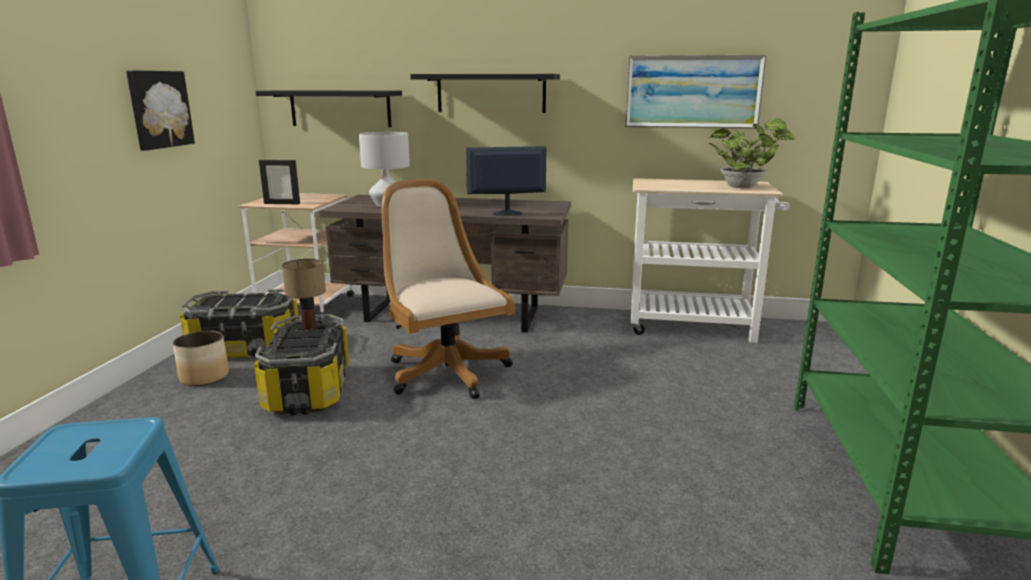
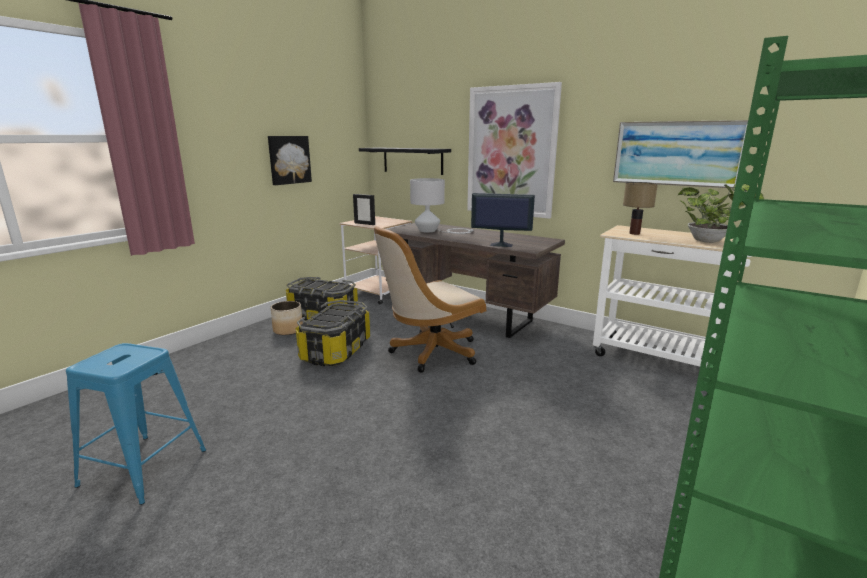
camera: 25 degrees right, 0 degrees up
table lamp [282,259,326,330] -> table lamp moved to [623,182,658,235]
office chair [381,179,515,399] -> office chair turned 120 degrees counterclockwise [374,226,486,373]
black shelf [410,74,560,113] -> picture [467,82,562,219]

